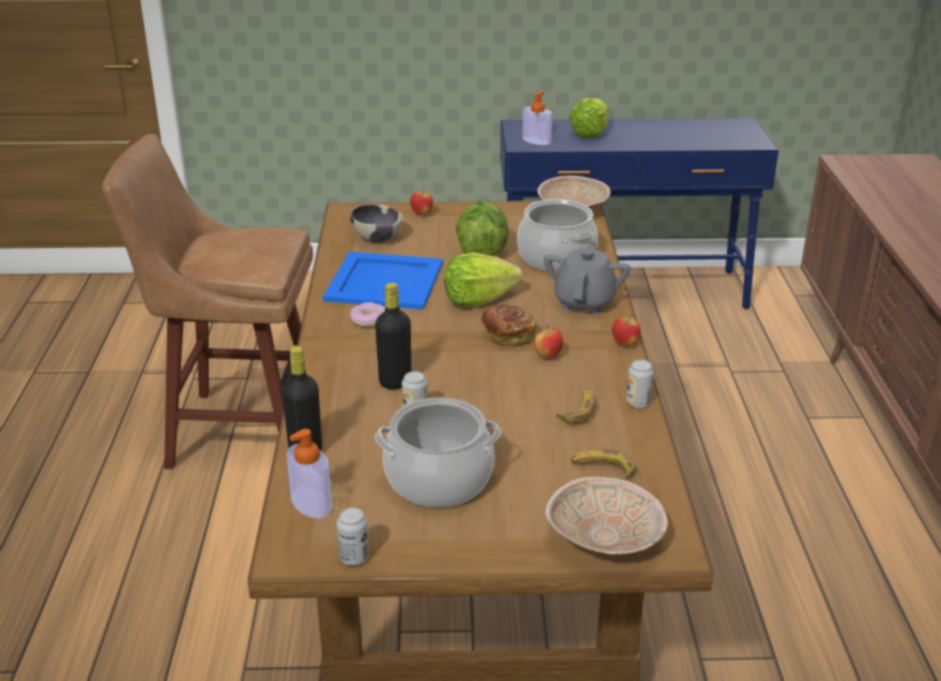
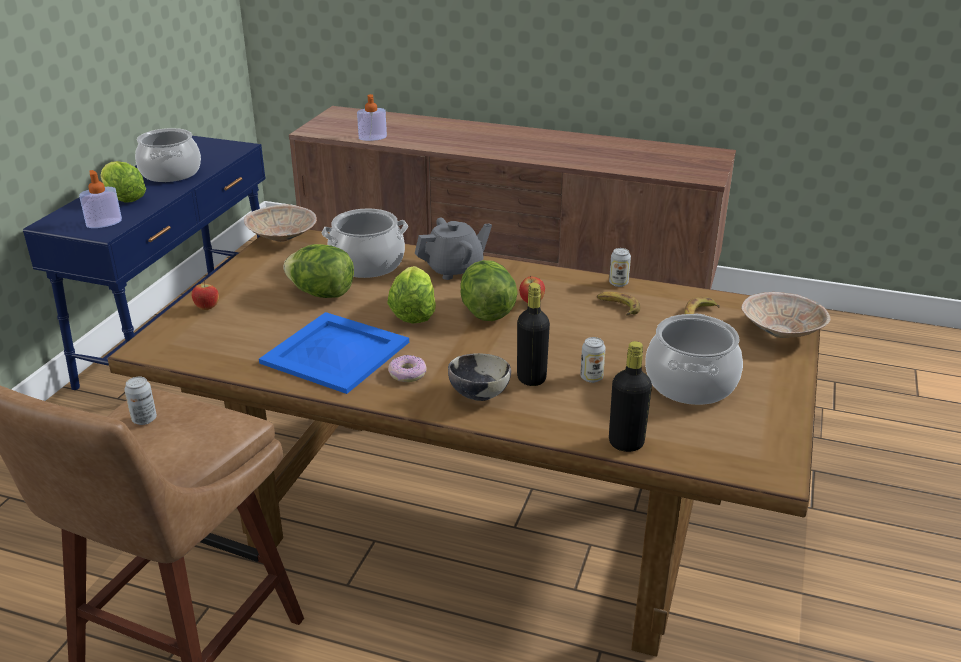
camera: 70 degrees left, 0 degrees up
soap dispenser [286,429,332,519] -> soap dispenser moved to [357,94,387,141]
can [336,507,369,566] -> can moved to [124,377,157,425]
bowl [350,204,403,243] -> bowl moved to [448,353,511,401]
bread [481,304,536,347] -> lettuce [460,260,518,321]
grey teapot [544,241,631,314] -> grey teapot turned 120 degrees clockwise [415,218,492,280]
apple [612,315,641,346] -> none
none -> cooking pot [135,128,201,182]

